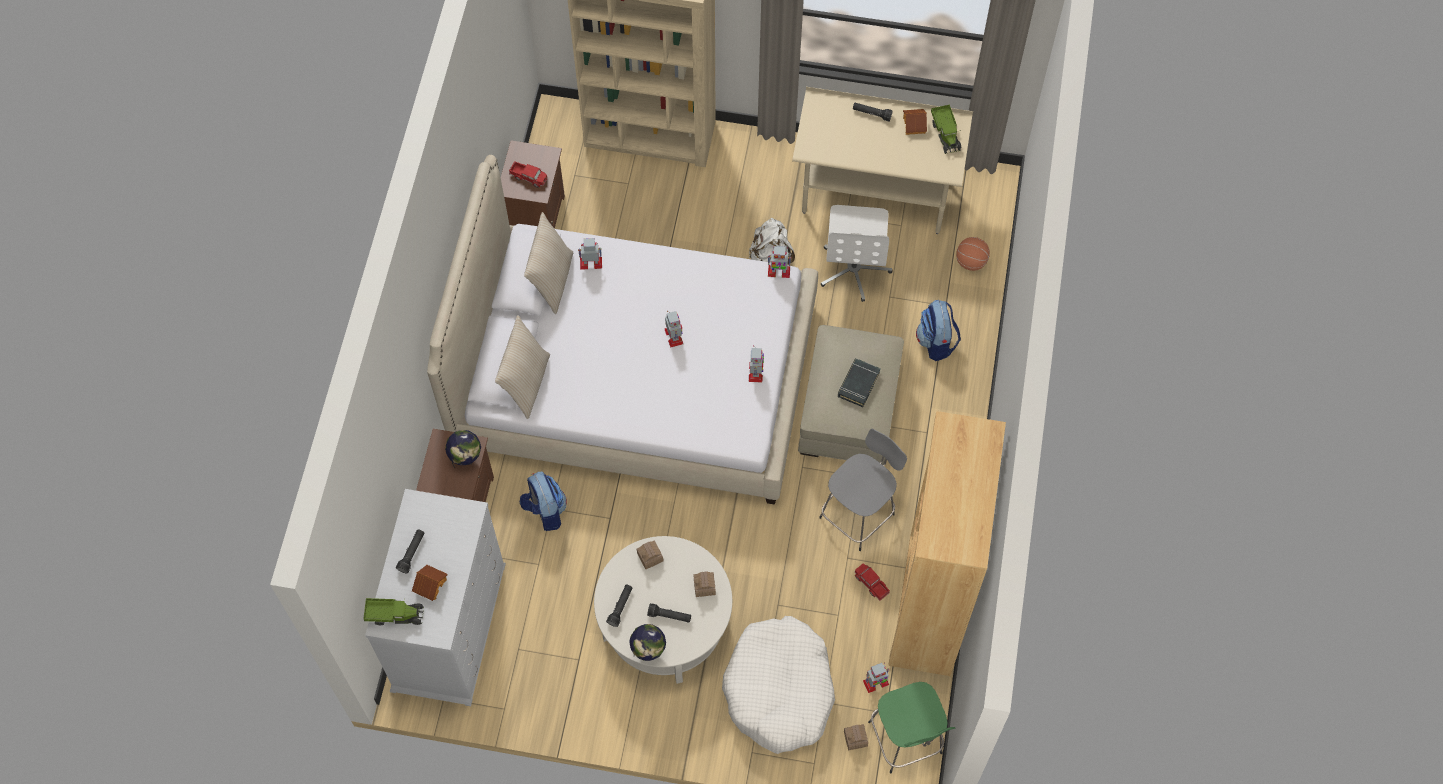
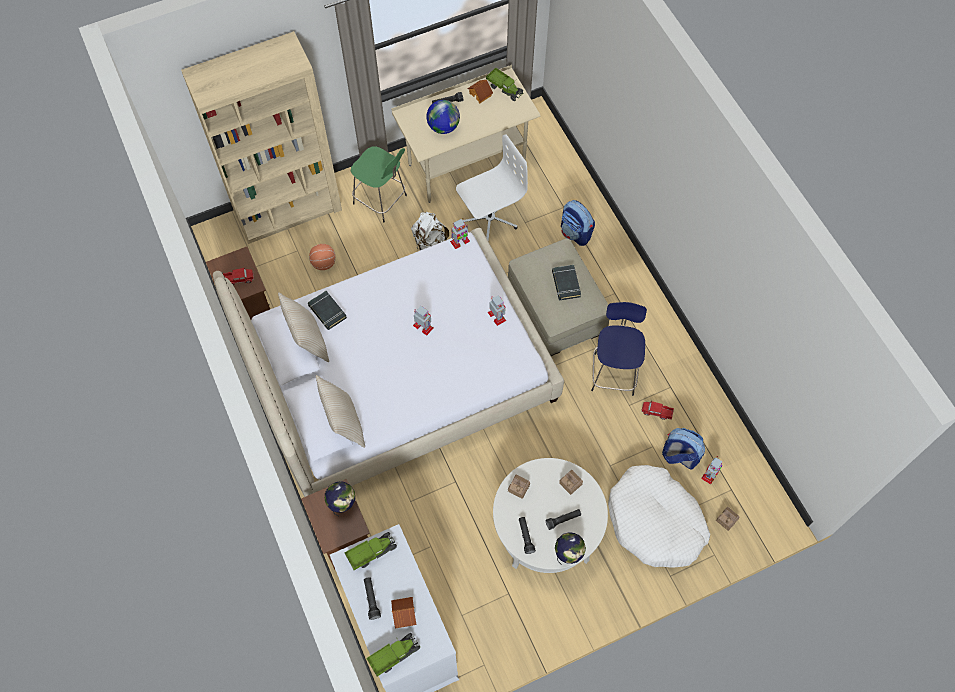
camera: 35 degrees left, 0 degrees up
backpack [520,472,567,531] -> backpack moved to [662,428,705,469]
toy robot [578,238,602,269] -> black book [308,291,347,330]
grey stool [819,429,907,551] -> blue stool [591,302,647,396]
white office chair [821,205,892,302] -> white office chair turned 90 degrees counterclockwise [456,134,528,240]
green stool [868,682,955,773] -> green stool moved to [351,147,407,222]
brown bookcase [888,411,1006,676] -> none
basketball [956,237,990,271] -> basketball moved to [309,244,336,270]
none -> toy truck [345,532,397,570]
none -> globe [426,100,460,134]

